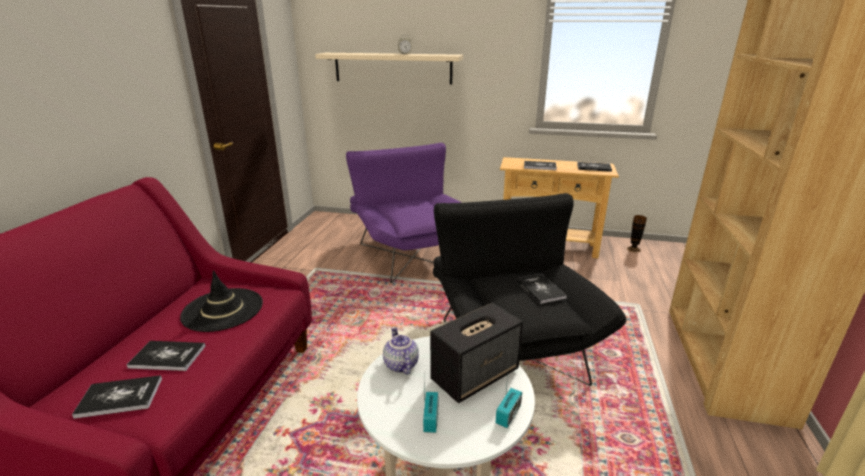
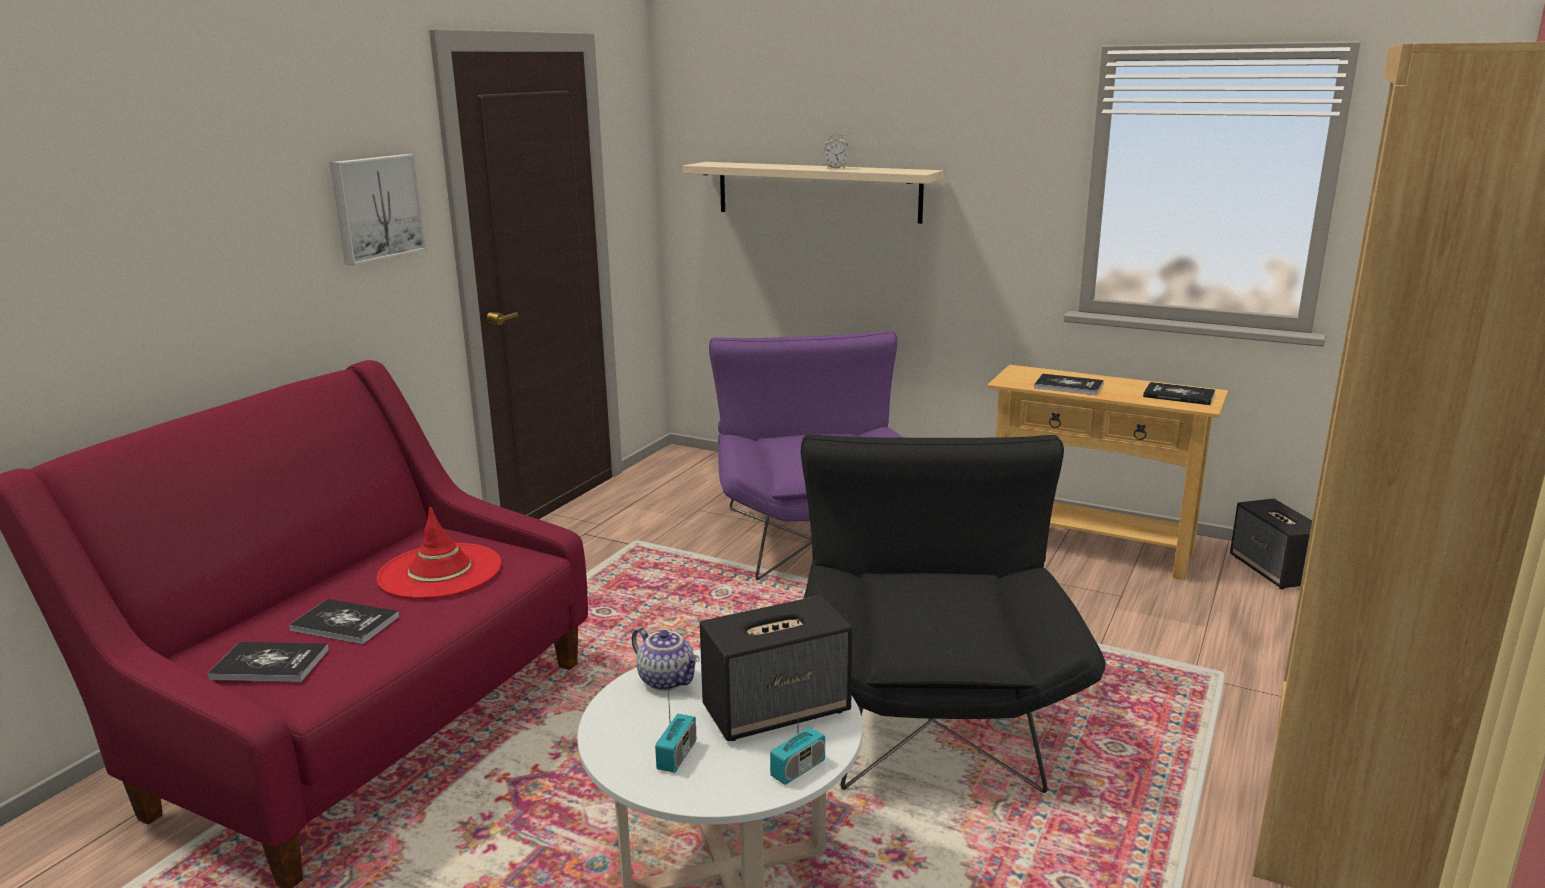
camera: 15 degrees right, 5 degrees down
black hat [180,270,263,332] -> red hat [376,506,502,599]
teapot [383,327,419,375] -> teapot turned 135 degrees clockwise [632,628,700,691]
book [516,274,567,304] -> none
vase [627,215,647,252] -> speaker [1230,499,1312,589]
none -> picture [330,154,427,265]

